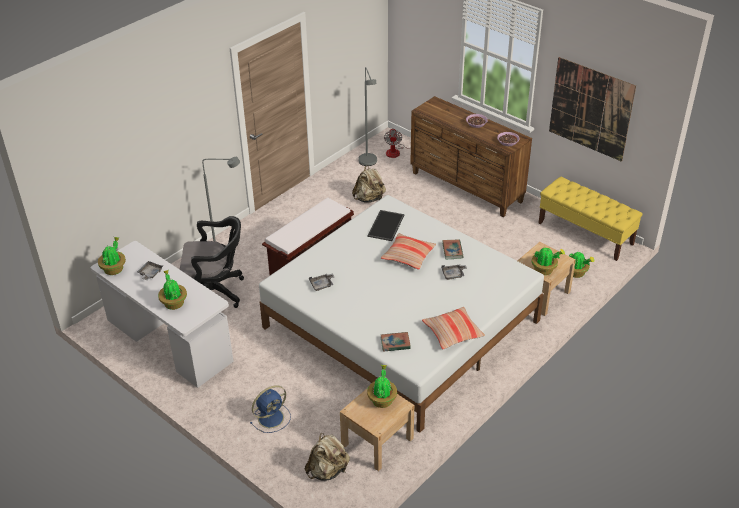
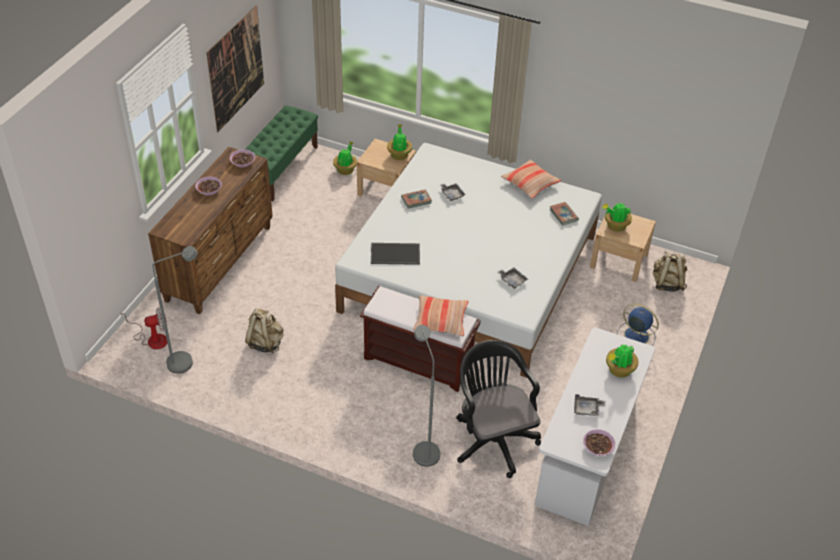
camera: 110 degrees left, 5 degrees up
potted plant [98,237,126,275] -> bowl [583,429,615,456]
pillow [381,233,436,270] -> pillow moved to [413,295,469,336]
yellow bench [539,177,643,261] -> green bench [246,106,318,201]

